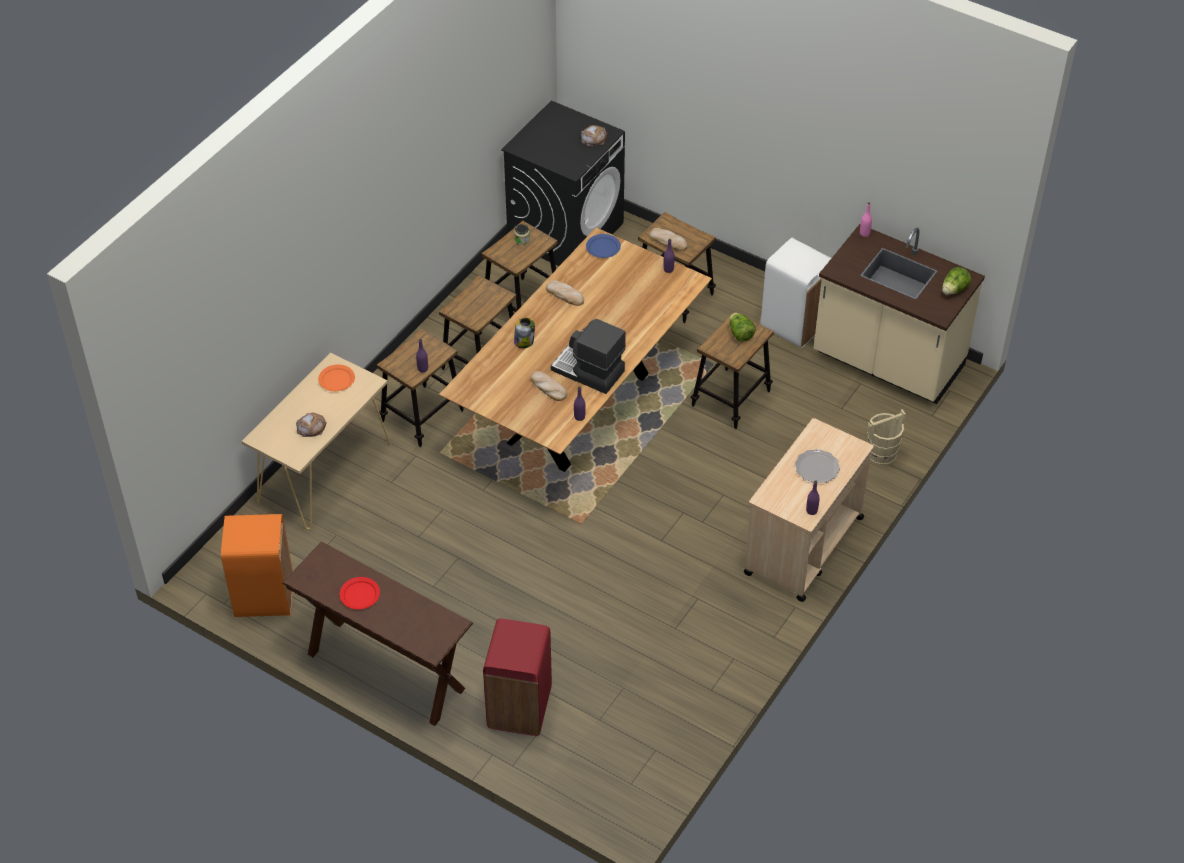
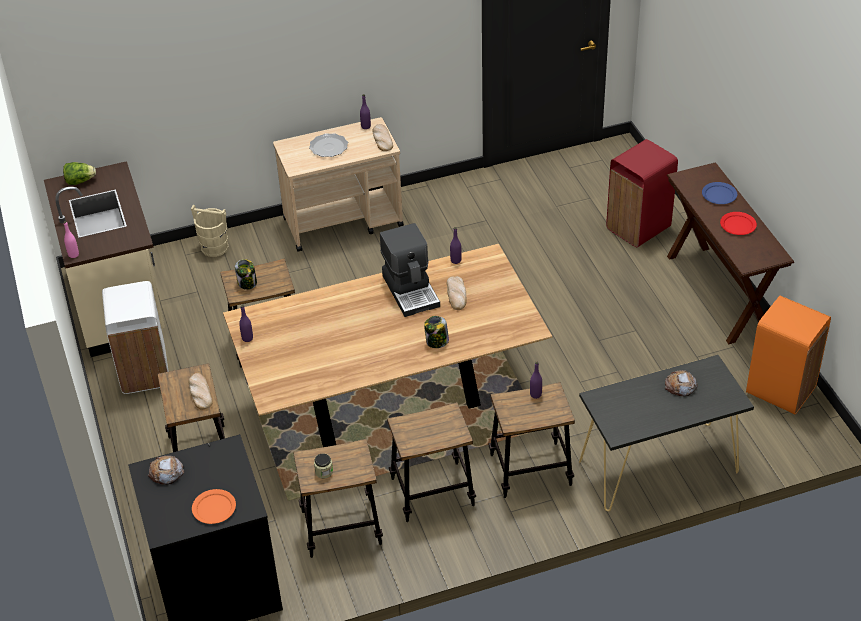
camera: 140 degrees left, 5 degrees down
beige console table [242,353,391,530] -> black console table [579,355,754,511]
orange plate [318,365,355,391] -> orange plate moved to [192,489,236,524]
bread [546,280,584,306] -> bread moved to [372,124,393,151]
blue plate [586,234,621,258] -> blue plate moved to [702,182,737,204]
lettuce [729,313,756,342] -> jar [235,259,257,290]

